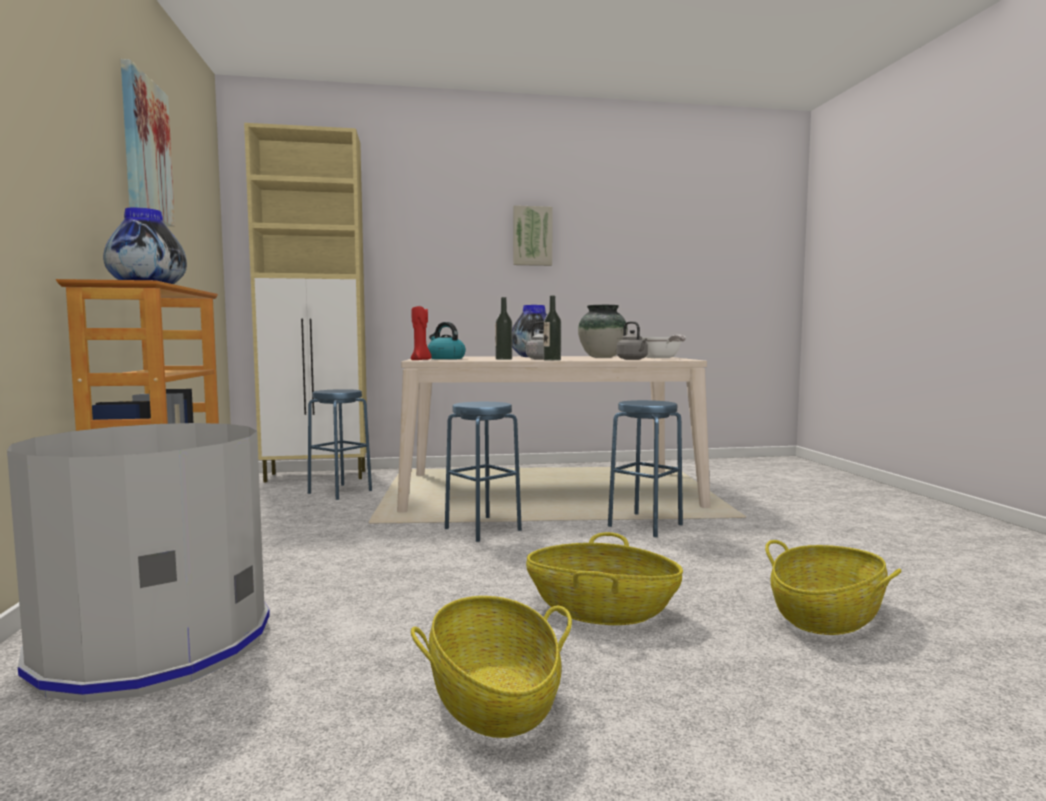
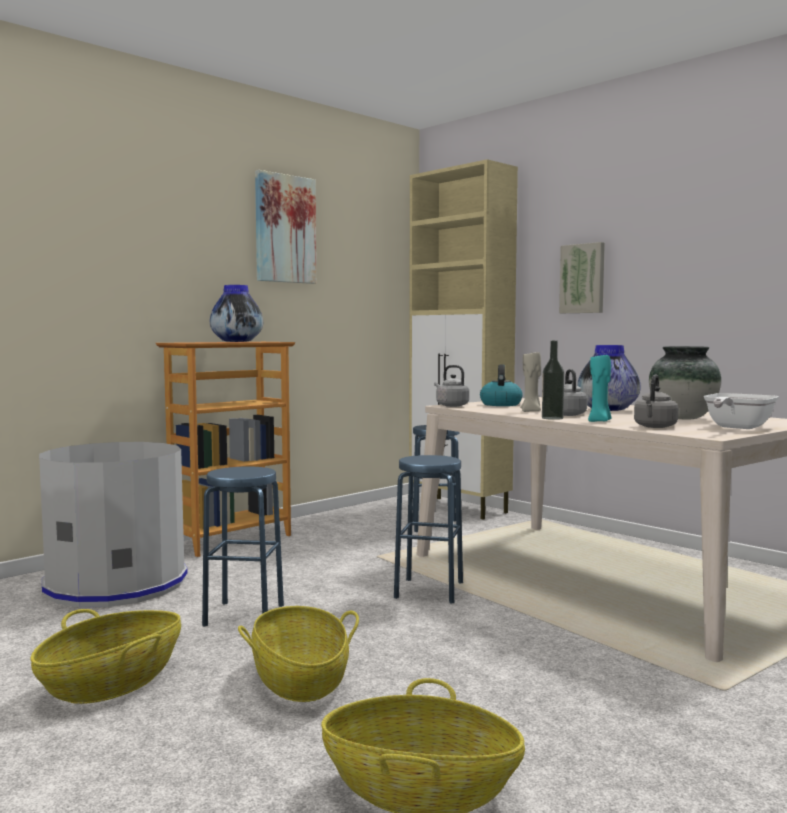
camera: 55 degrees right, 0 degrees up
red candle [411,306,432,360] -> grey kettle [434,365,469,407]
bottle [495,297,512,360] -> beige candle [520,352,541,412]
picture [513,205,553,266] -> picture moved to [559,242,605,313]
blue stool [608,400,683,537] -> blue stool moved to [202,466,284,627]
none -> turquoise candle [588,355,611,422]

